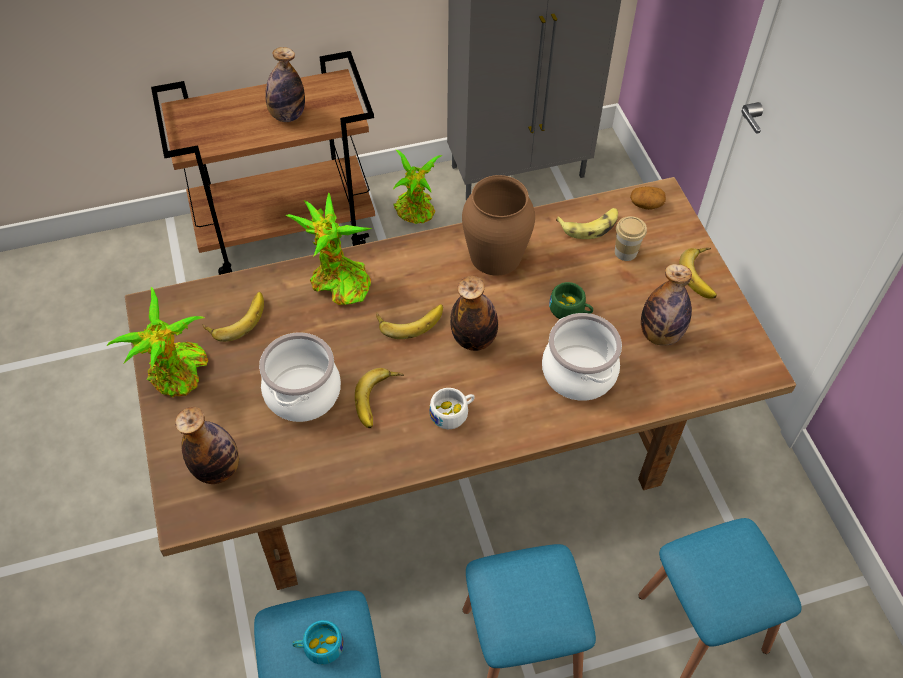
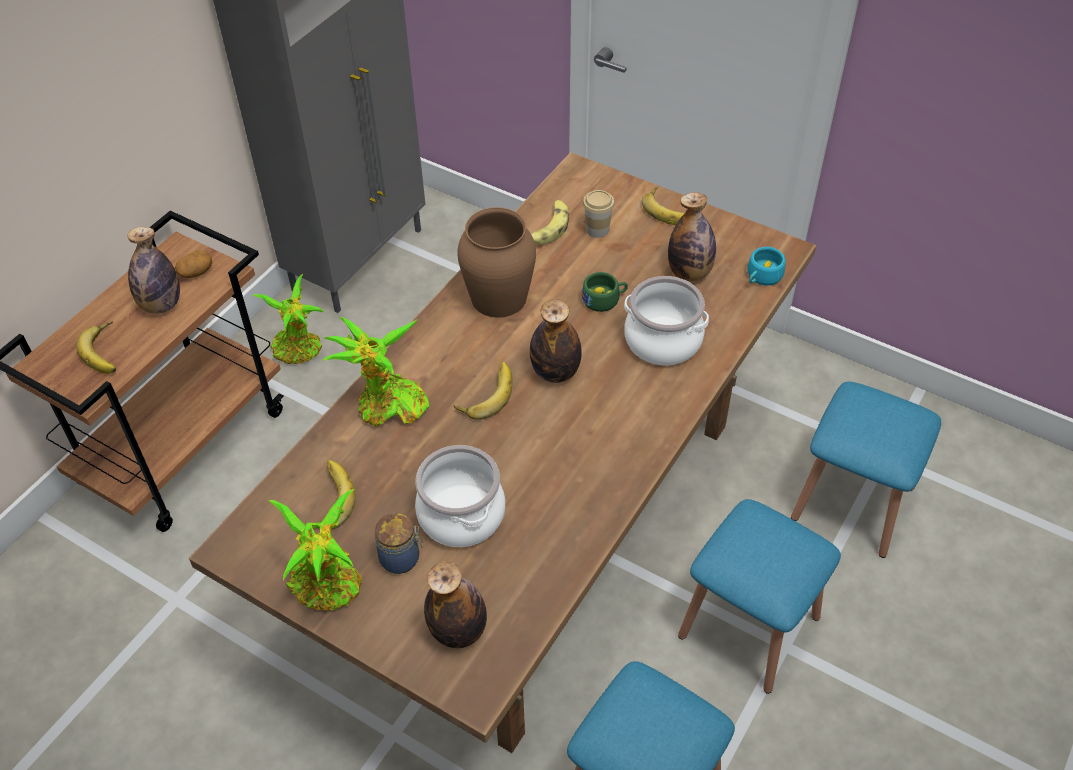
camera: 40 degrees left, 5 degrees down
turquoise cup [292,620,344,665] -> turquoise cup moved to [747,247,786,286]
banana [355,368,404,428] -> banana moved to [76,321,116,374]
white cup [429,388,475,429] -> none
potato [630,187,666,210] -> potato moved to [175,250,212,278]
none -> jar [375,513,423,574]

